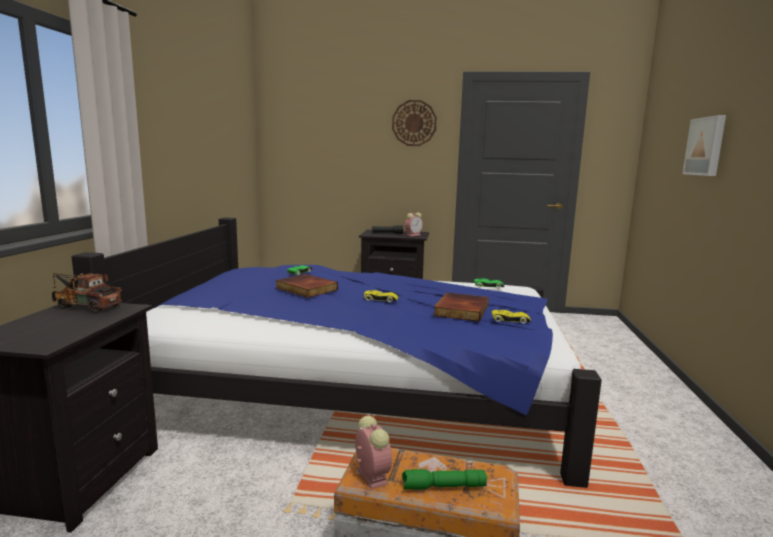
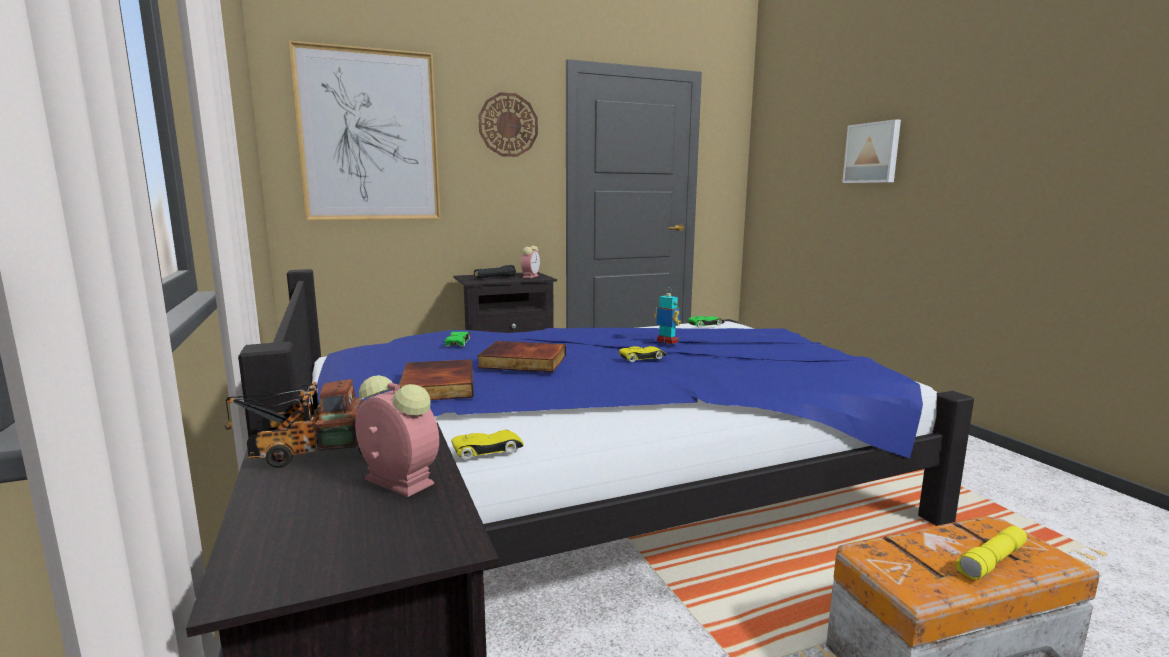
camera: 30 degrees left, 0 degrees up
alarm clock [355,416,392,489] -> alarm clock moved to [355,375,439,497]
green flashlight [402,469,487,490] -> yellow flashlight [956,526,1027,580]
book [433,292,489,322] -> book moved to [399,360,474,400]
yellow toy car [492,310,531,324] -> yellow toy car moved to [451,430,524,460]
none -> picture [289,41,440,221]
none -> toy robot [654,288,681,344]

